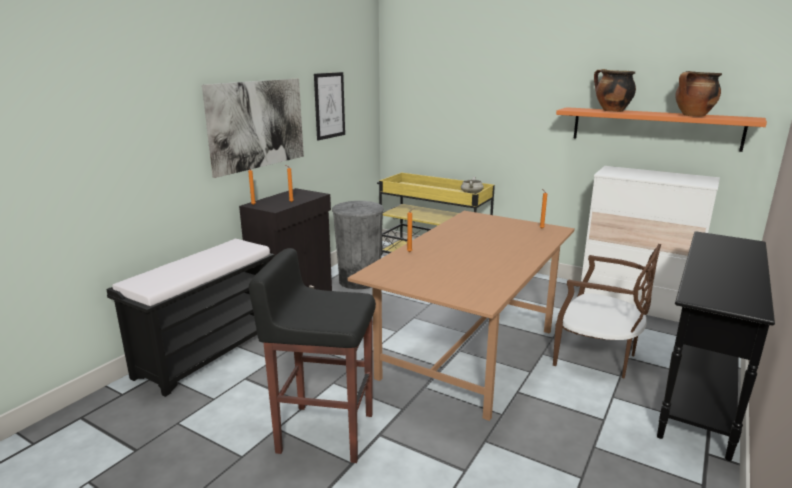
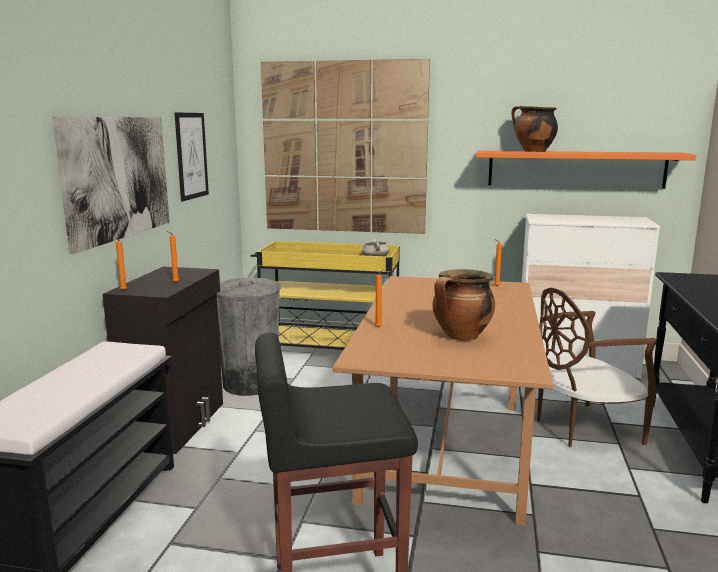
camera: 20 degrees left, 5 degrees down
brown chair [553,244,661,378] -> brown chair turned 150 degrees clockwise [537,288,657,447]
cooking pot [675,71,722,116] -> cooking pot moved to [433,269,495,341]
none -> picture [261,59,430,234]

